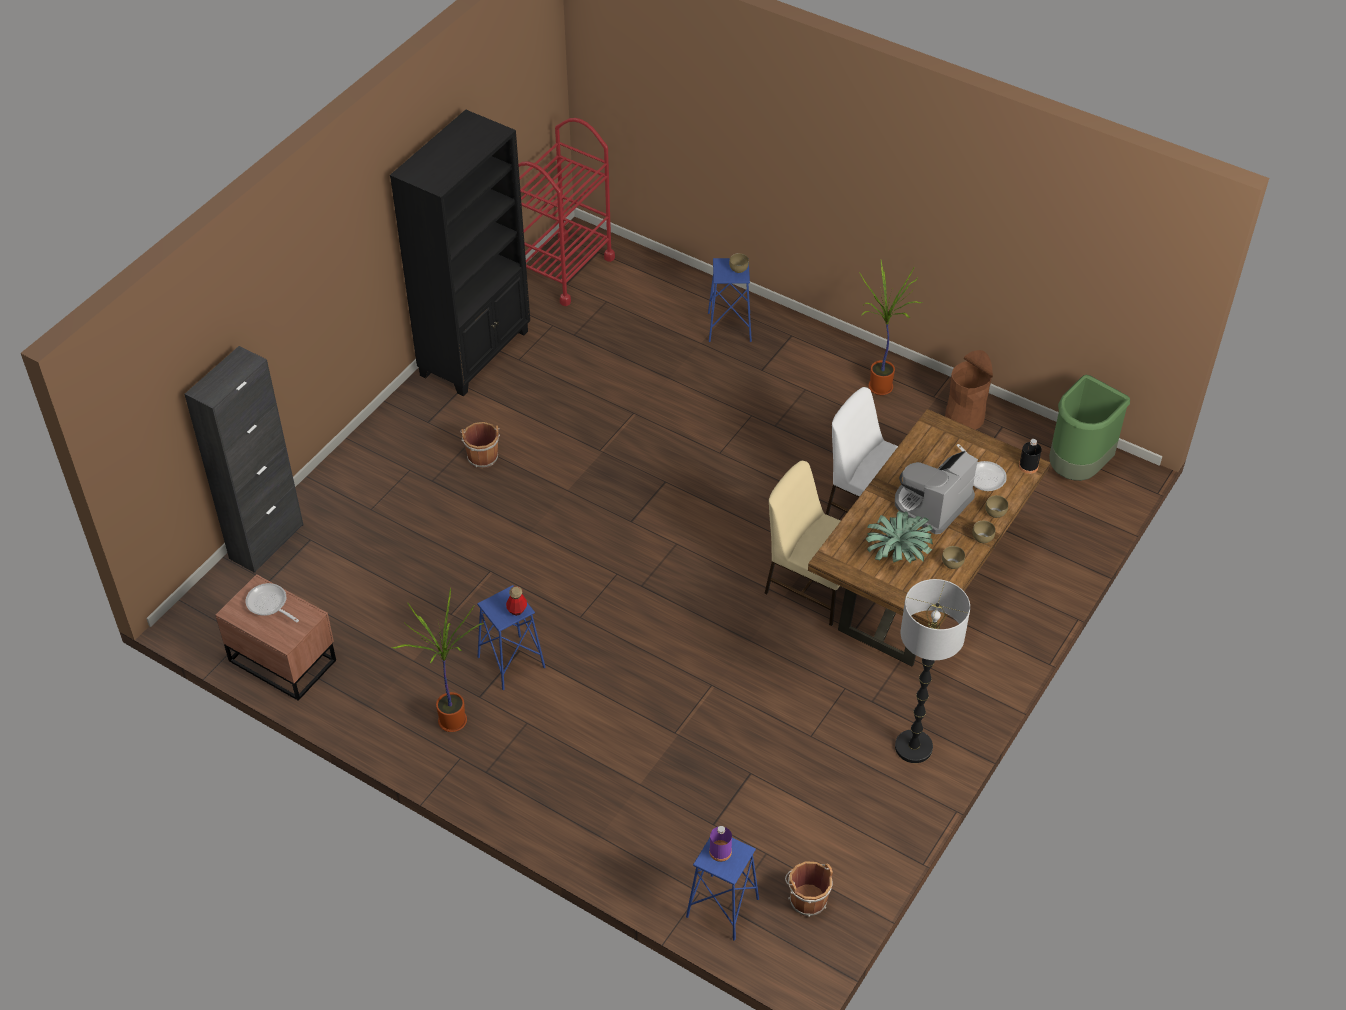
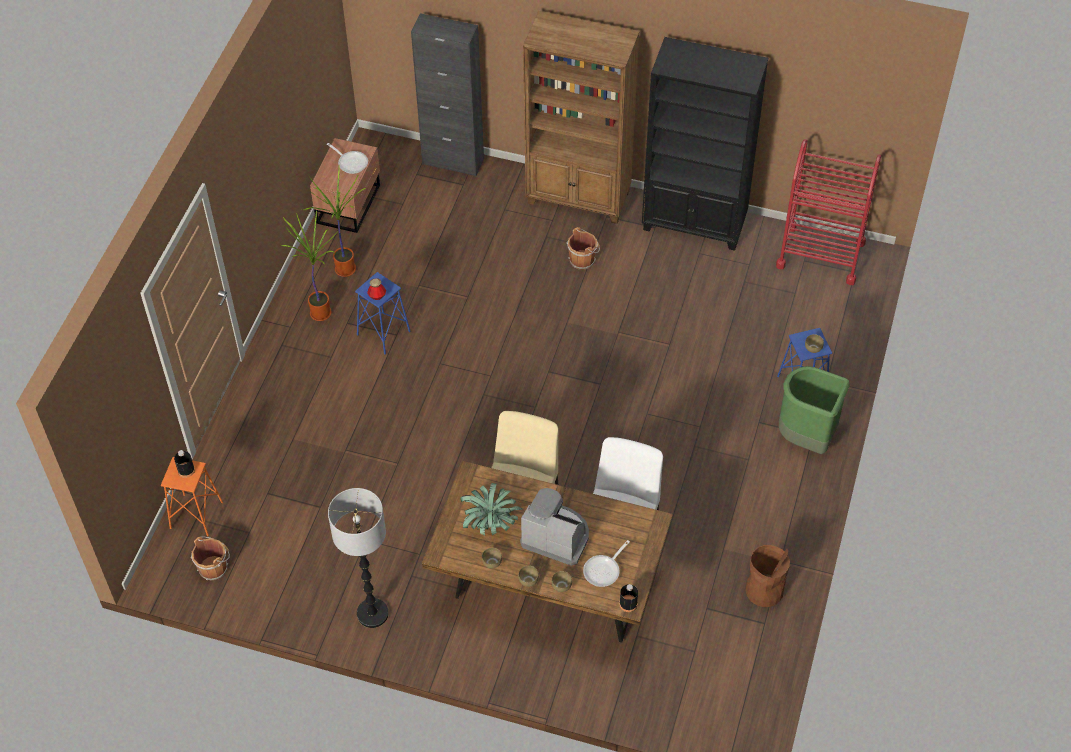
camera: 75 degrees right, 5 degrees up
frying pan [246,583,299,623] -> frying pan turned 105 degrees clockwise [327,143,368,174]
blue stool [686,838,759,941] -> orange stool [161,457,223,536]
purple bottle [709,826,732,862] -> black bottle [174,450,195,478]
potted plant [859,260,923,395] -> potted plant moved to [302,165,366,277]
green trash can [1049,375,1130,481] -> green trash can moved to [779,366,850,454]
none -> brown bookcase [523,11,640,224]

